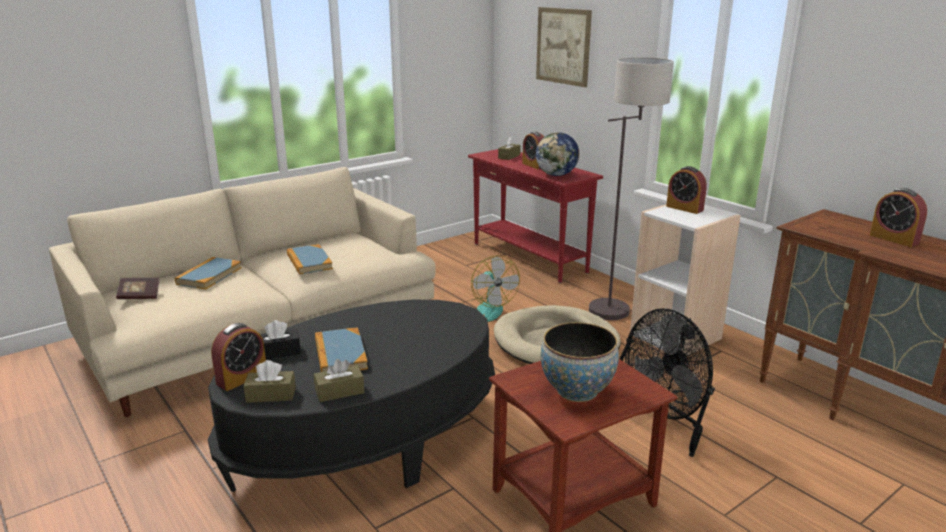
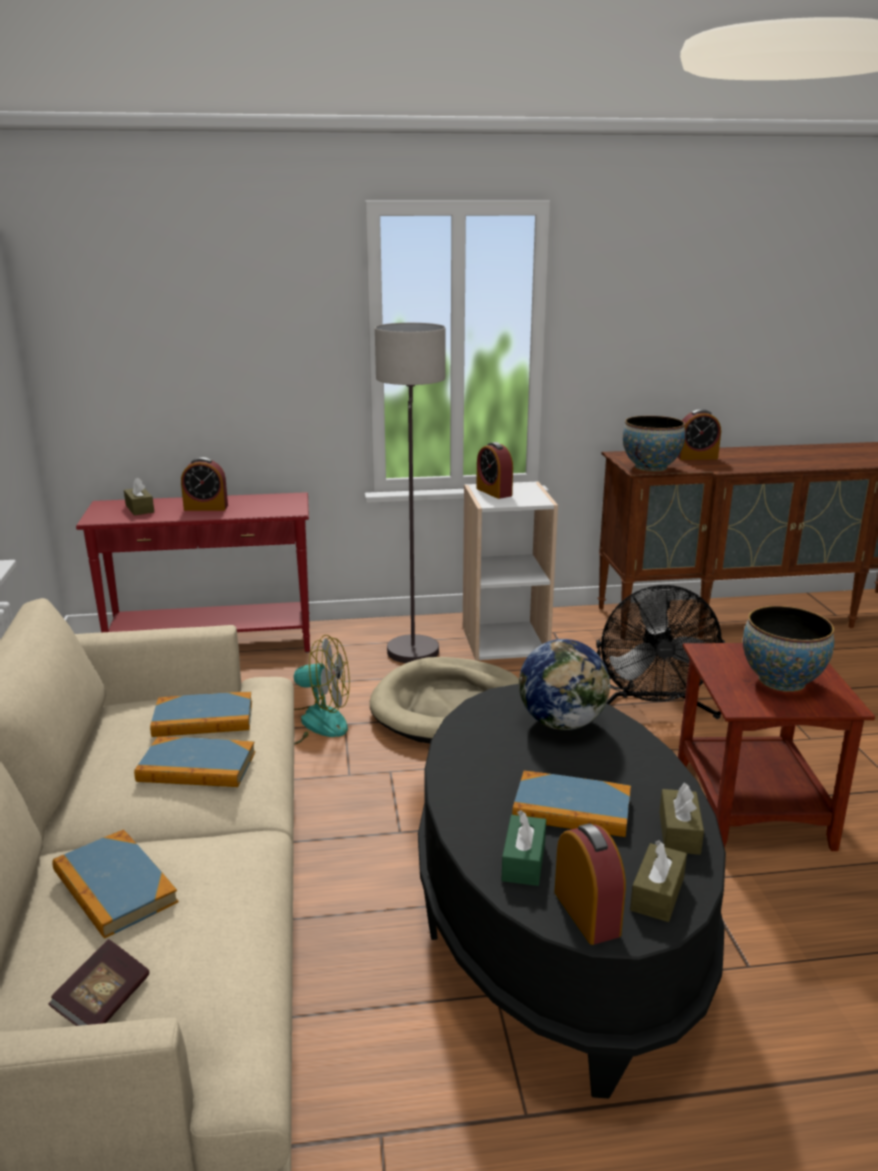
camera: 60 degrees left, 0 degrees up
black tissue box [260,320,301,359] -> green tissue box [502,810,546,886]
picture [536,7,592,87] -> none
globe [536,132,579,176] -> globe moved to [519,639,610,730]
alarm clock [666,166,707,214] -> alarm clock turned 75 degrees clockwise [476,442,513,499]
none -> book [150,692,252,737]
none -> bowl [622,416,685,472]

